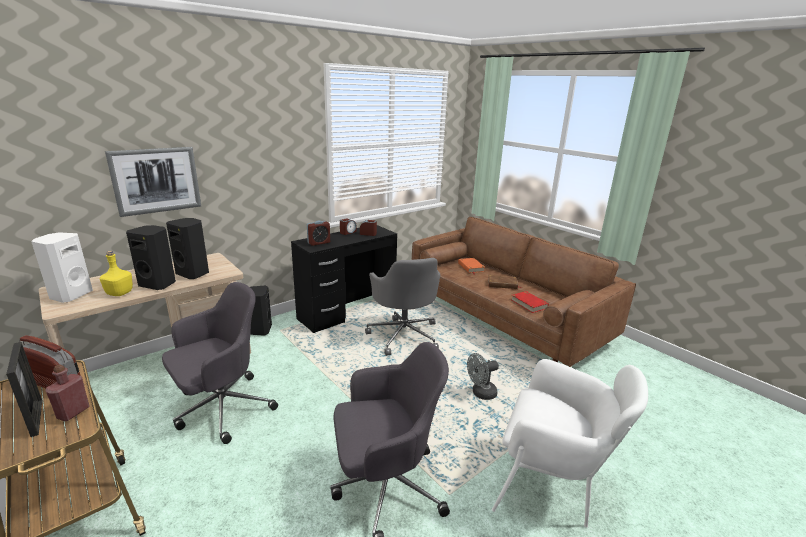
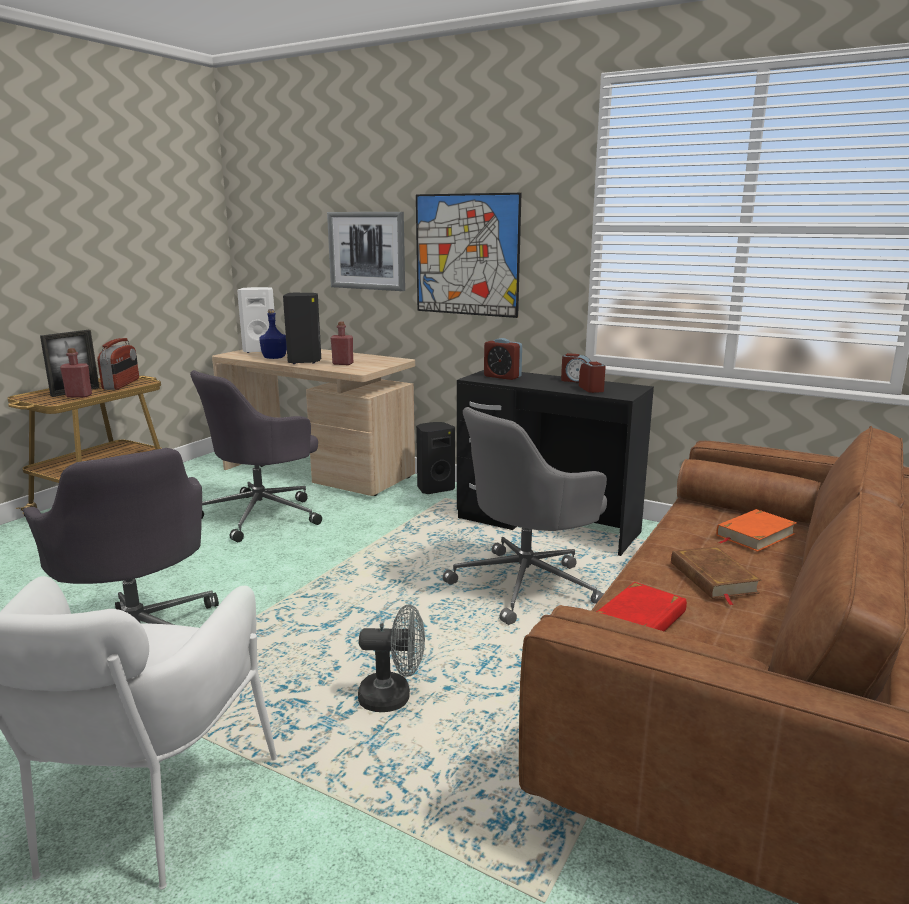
camera: 70 degrees right, 5 degrees down
yellow bottle [100,251,133,296] -> blue bottle [259,309,287,359]
grey office chair [162,282,278,444] -> grey office chair turned 105 degrees clockwise [190,370,322,542]
black speaker [166,218,209,279] -> red bottle [330,321,353,365]
grey fan [467,353,499,400] -> grey fan turned 135 degrees clockwise [358,604,425,712]
none -> picture [416,193,521,318]

